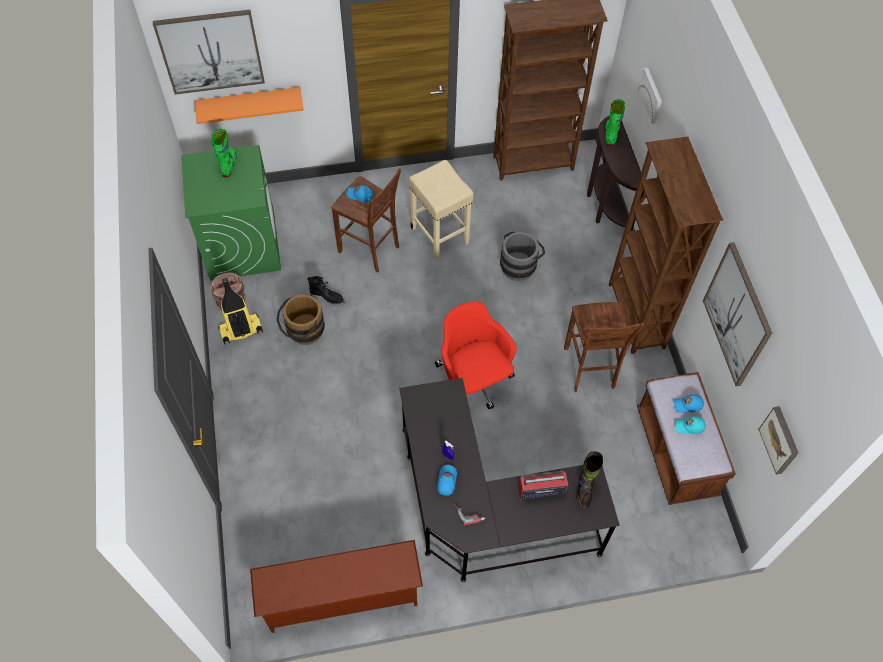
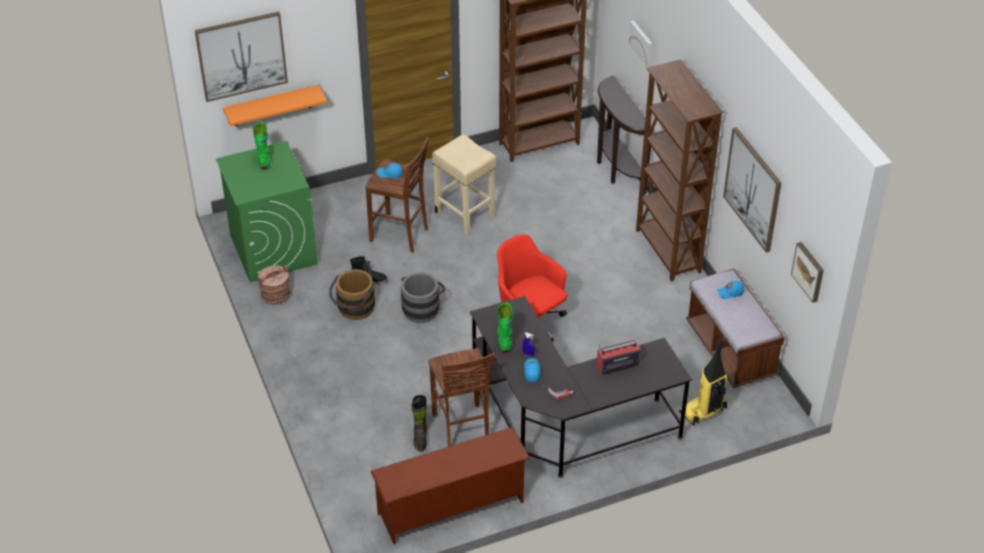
camera: 10 degrees left, 15 degrees down
vacuum cleaner [218,278,263,345] -> vacuum cleaner moved to [679,338,727,426]
grey bucket [500,232,545,281] -> grey bucket moved to [401,272,445,323]
brown stool [564,302,644,392] -> brown stool moved to [428,348,495,447]
black boot [577,451,603,508] -> black boot moved to [412,395,427,451]
green boot [605,99,625,146] -> green boot moved to [497,302,513,353]
turquoise cap [675,416,706,435] -> none

